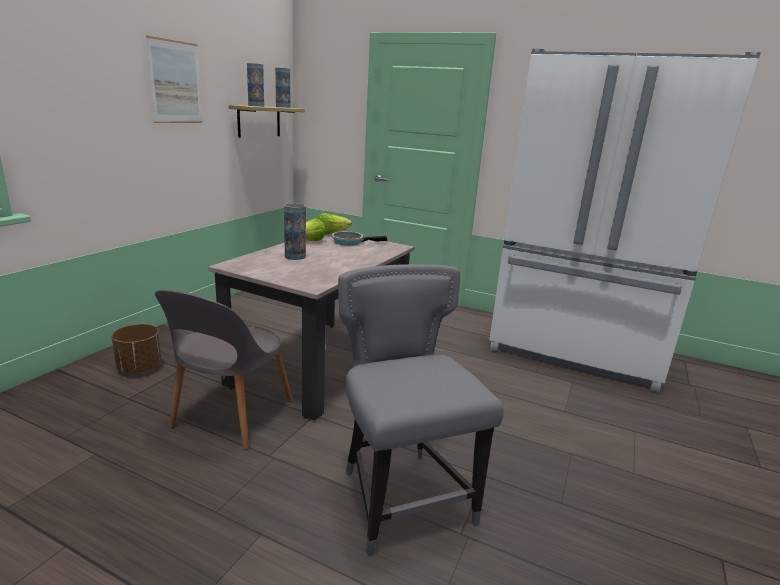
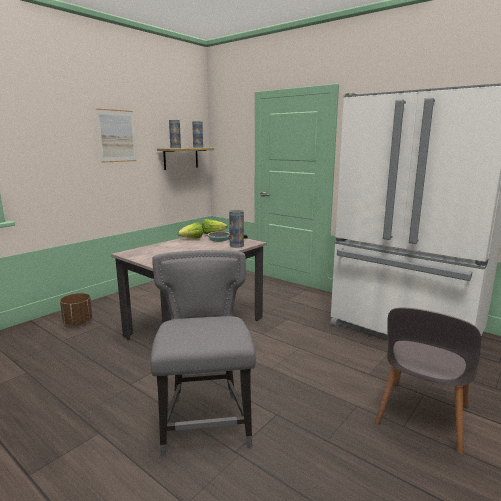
camera: 15 degrees right, 5 degrees down
grey chair [155,290,293,449] -> grey chair moved to [375,307,481,454]
vase [284,203,306,260] -> vase moved to [229,210,244,248]

